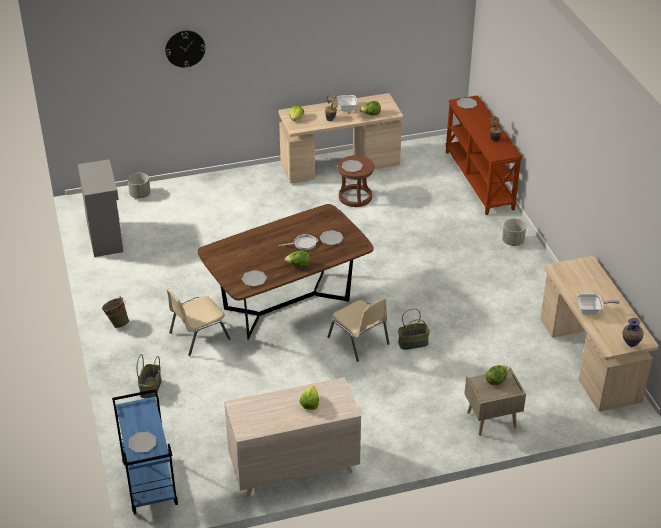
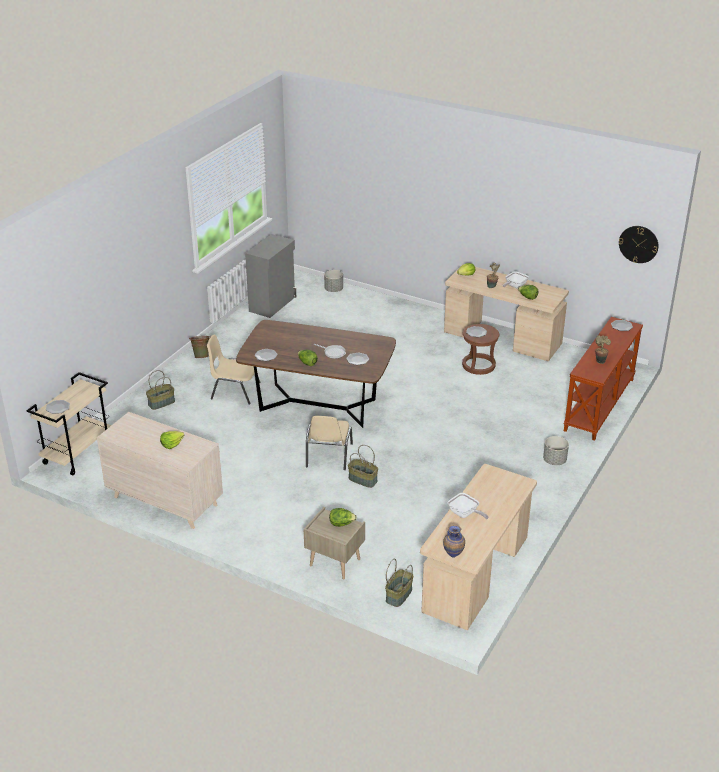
camera: 45 degrees right, 5 degrees down
blue cart [112,389,178,514] -> beige cart [26,372,111,475]
wall clock [165,31,205,68] -> wall clock moved to [619,226,658,263]
none -> basket [385,558,413,607]

